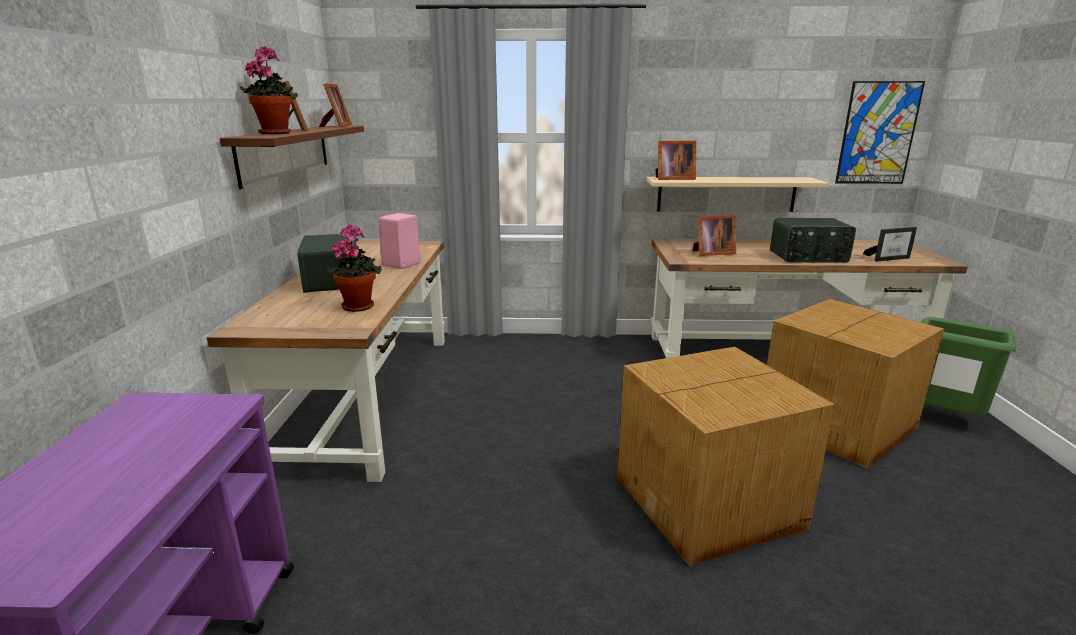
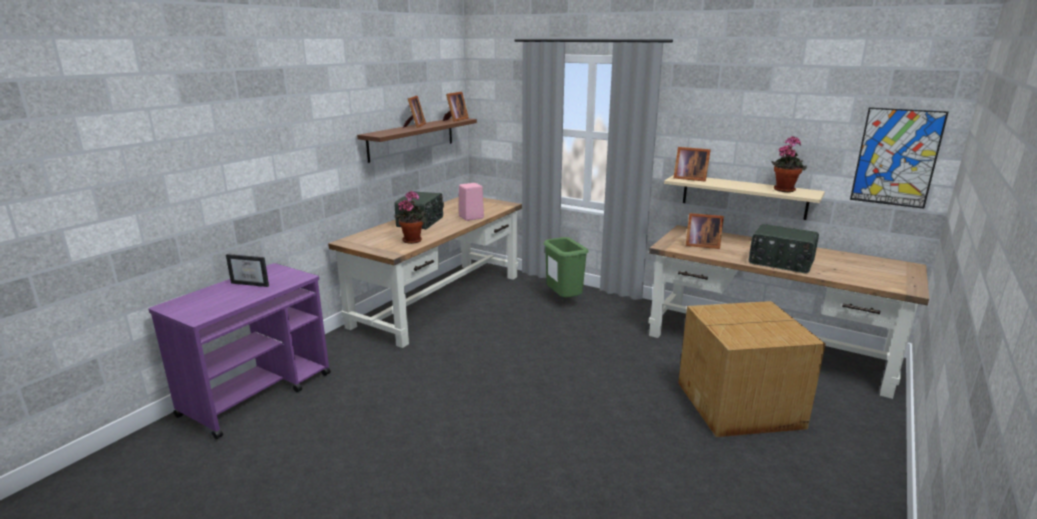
camera: 30 degrees right, 0 degrees up
potted plant [240,46,298,134] -> potted plant moved to [771,136,807,192]
cardboard box [617,347,835,566] -> none
picture frame [863,227,917,262] -> picture frame moved to [226,254,269,287]
green trash can [921,317,1016,416] -> green trash can moved to [544,237,589,297]

